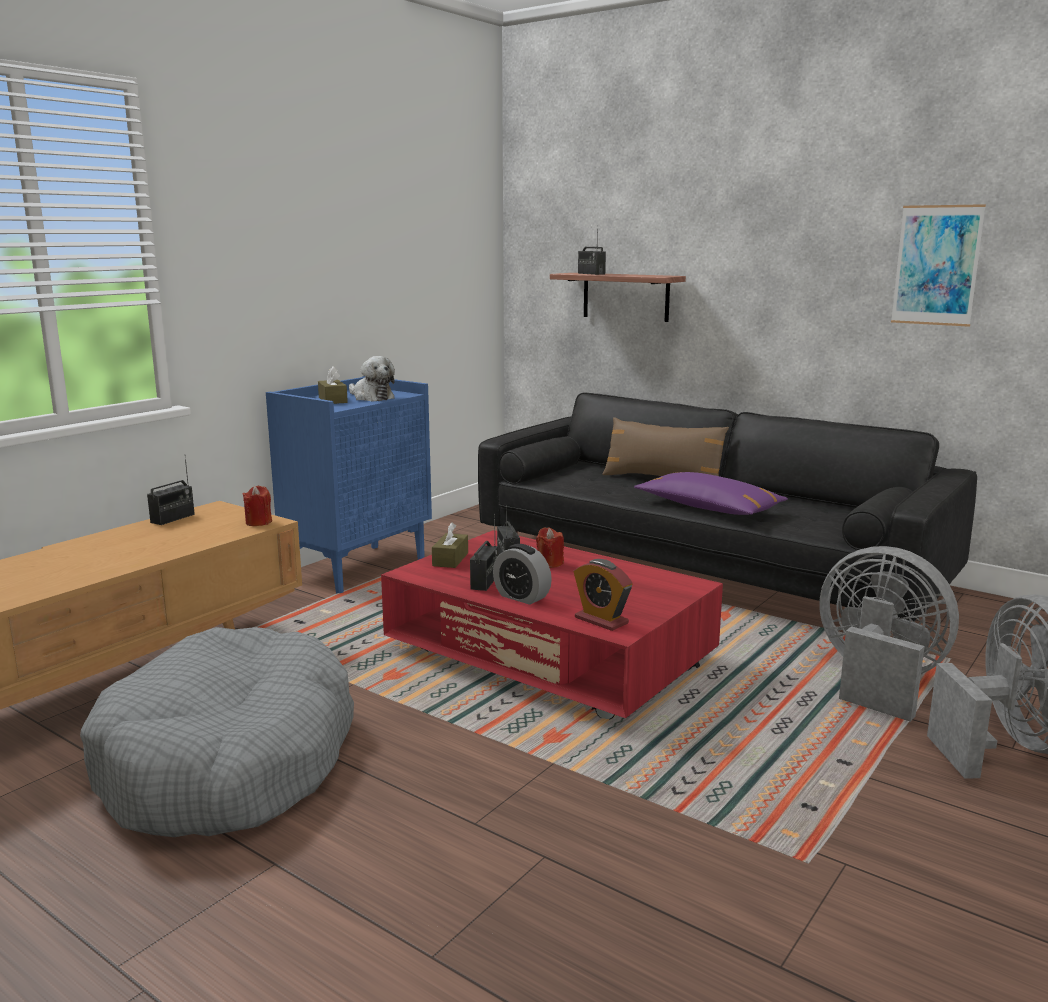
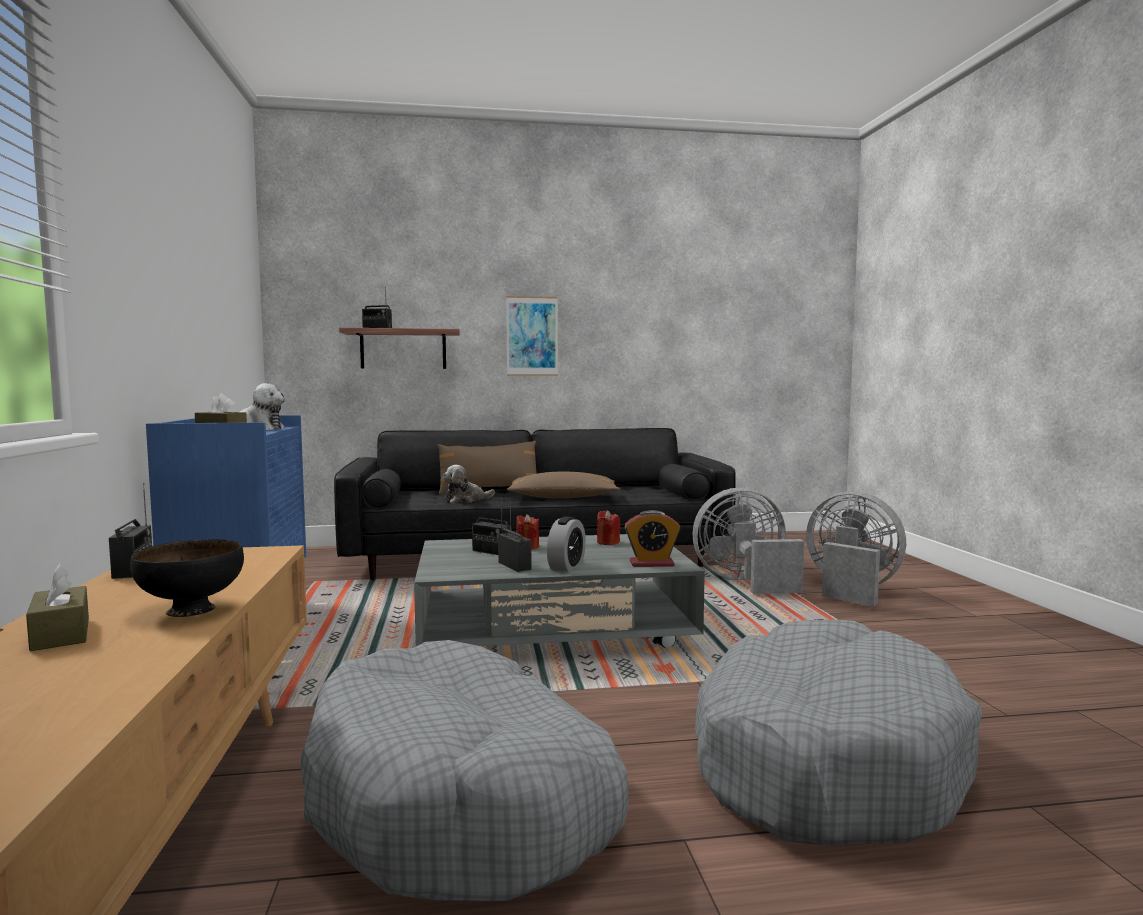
camera: 45 degrees left, 10 degrees down
red candle [243,486,272,526] -> red candle moved to [597,510,620,545]
red coffee table [381,530,723,719] -> grey coffee table [414,534,705,648]
brown tissue box [432,522,468,568] -> brown tissue box moved to [26,564,89,651]
alarm clock [493,544,552,605] -> alarm clock turned 60 degrees counterclockwise [547,516,586,572]
purple pillow [634,472,788,515] -> brown pillow [507,472,620,498]
picture [891,204,986,327] -> picture moved to [506,296,558,376]
none -> black bowl [130,539,244,617]
none -> plush toy [442,465,495,503]
none -> grey dog bed [695,620,982,845]

